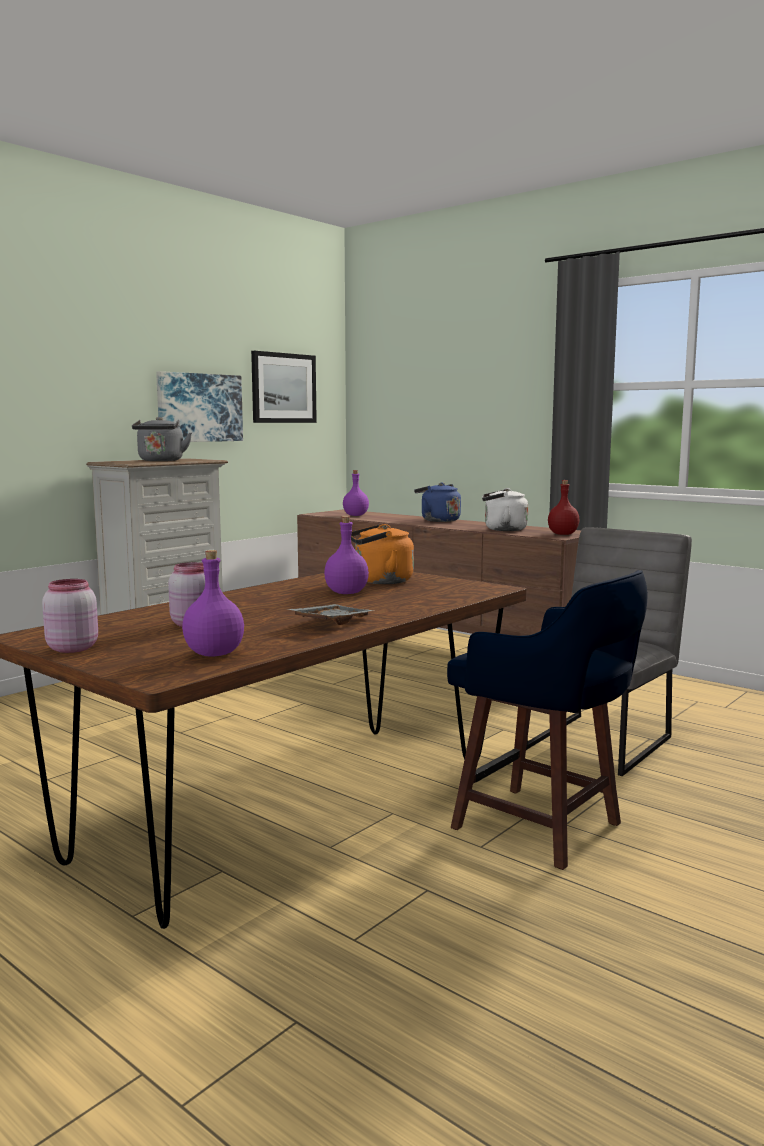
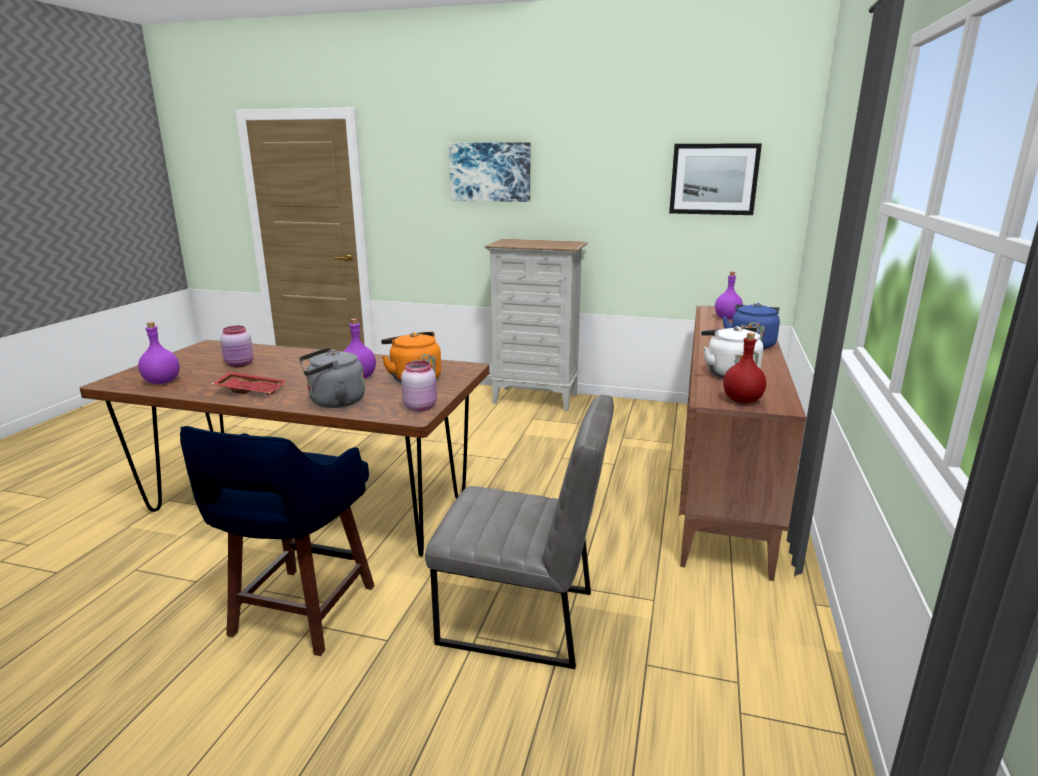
camera: 65 degrees right, 10 degrees up
pink jar [42,579,98,653] -> pink jar moved to [401,361,437,412]
grey kettle [132,417,192,461] -> grey kettle moved to [299,347,365,408]
picture [156,371,243,442] -> picture moved to [449,142,530,202]
grey tray [287,604,373,625] -> red tray [212,372,287,395]

